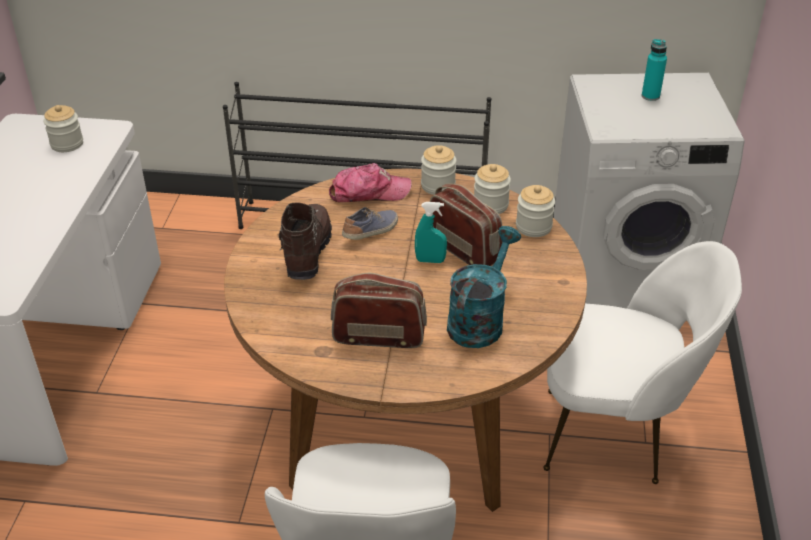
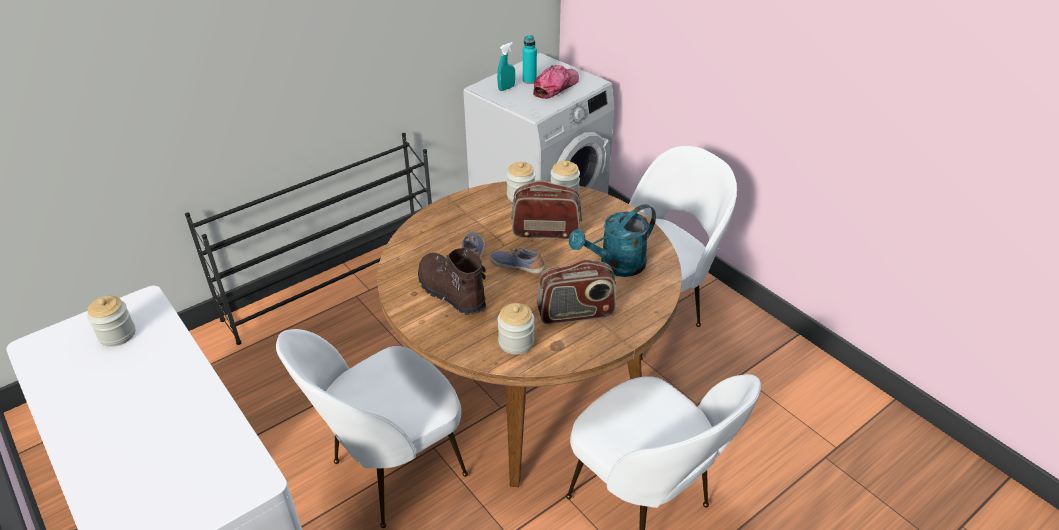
camera: 45 degrees left, 0 degrees up
cap [329,163,412,202] -> cap moved to [533,65,579,99]
radio [331,273,427,348] -> radio turned 150 degrees counterclockwise [537,260,616,324]
turquoise spray bottle [415,202,447,263] -> turquoise spray bottle moved to [497,42,515,91]
jar [421,145,457,195] -> jar moved to [498,303,534,355]
turquoise watering can [447,226,521,348] -> turquoise watering can turned 105 degrees counterclockwise [569,204,656,277]
none -> white chair [276,329,468,528]
none -> shoe [489,248,545,273]

